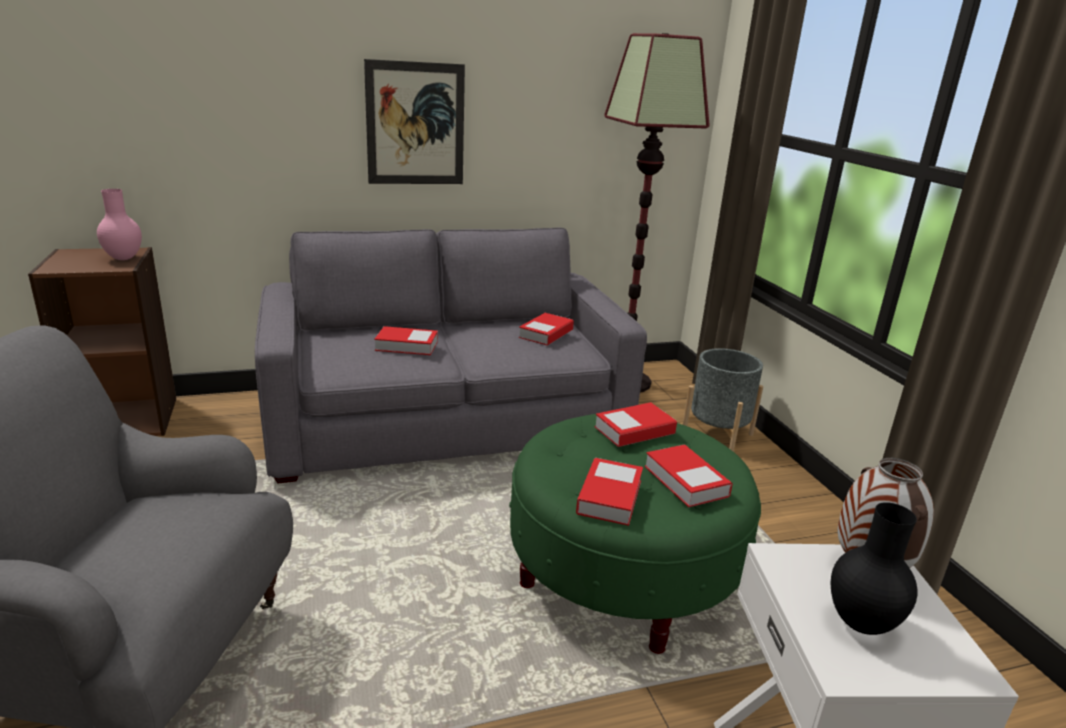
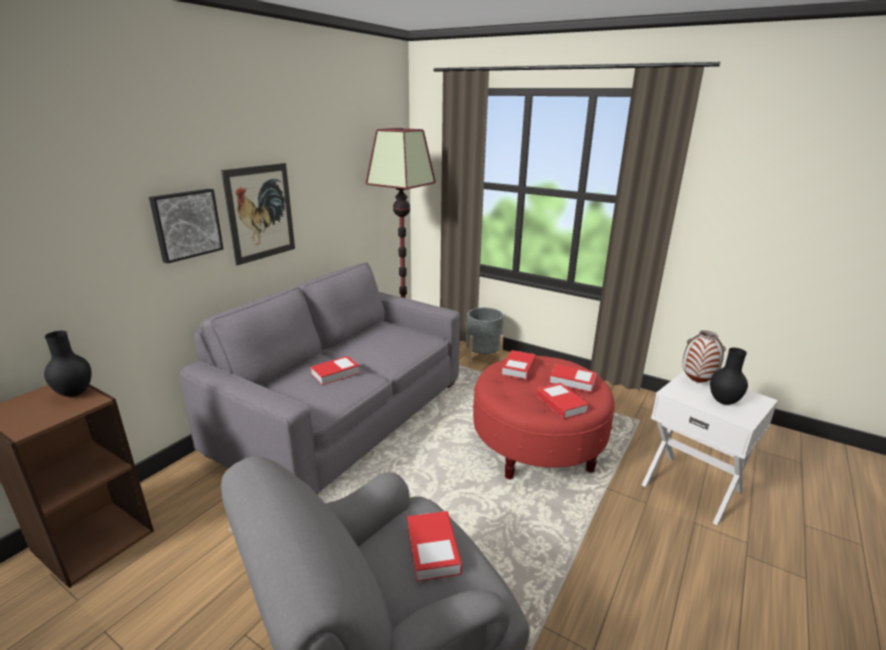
camera: 40 degrees left, 0 degrees up
pink vase [97,189,142,260] -> black vase [44,331,92,397]
green ottoman [509,414,761,654] -> red ottoman [473,356,615,479]
book [519,313,574,346] -> book moved to [407,511,462,582]
none -> picture [149,189,224,264]

